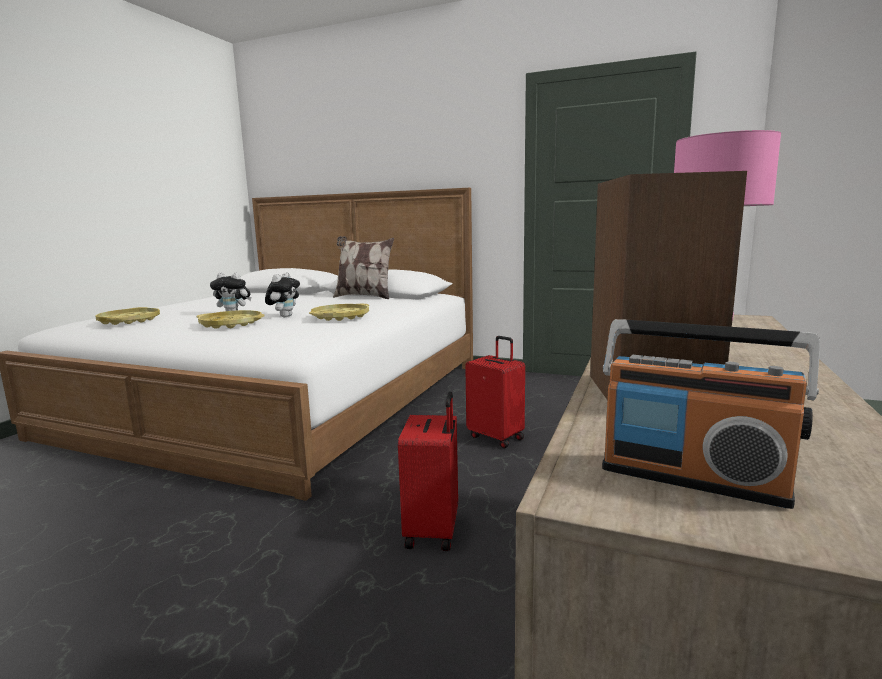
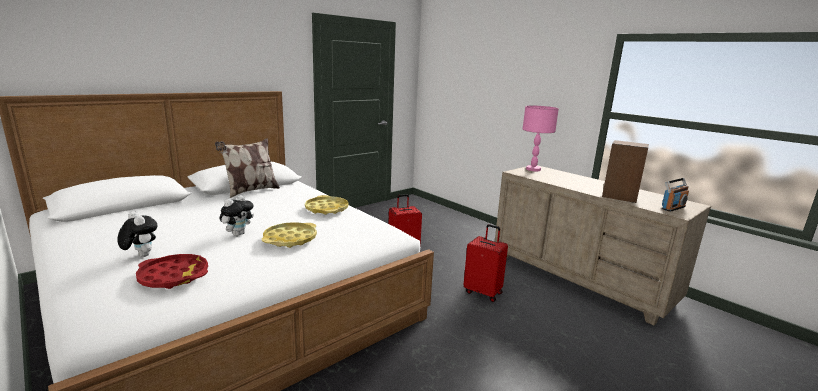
camera: 65 degrees left, 5 degrees up
yellow tray [95,307,160,325] -> red tray [136,254,208,289]
plush toy [265,273,300,317] -> plush toy moved to [117,211,158,257]

